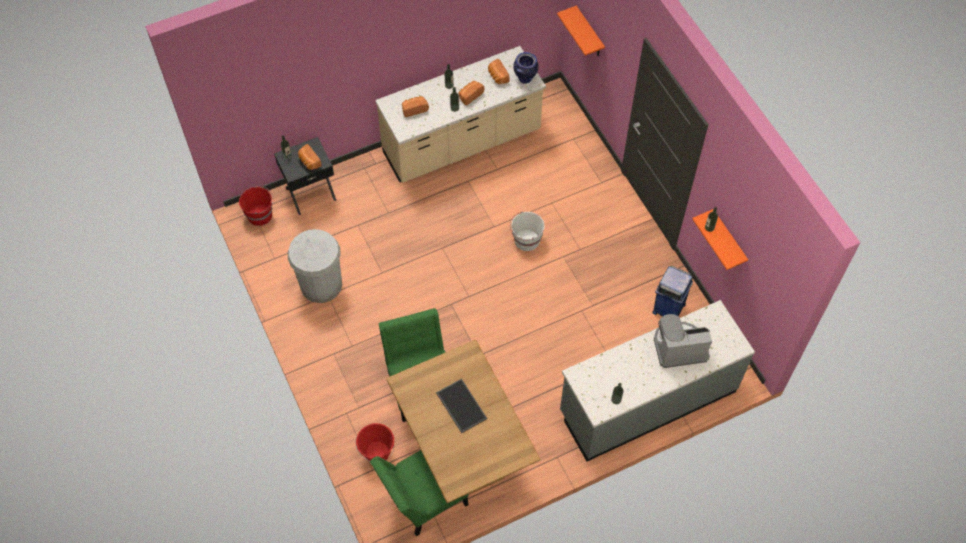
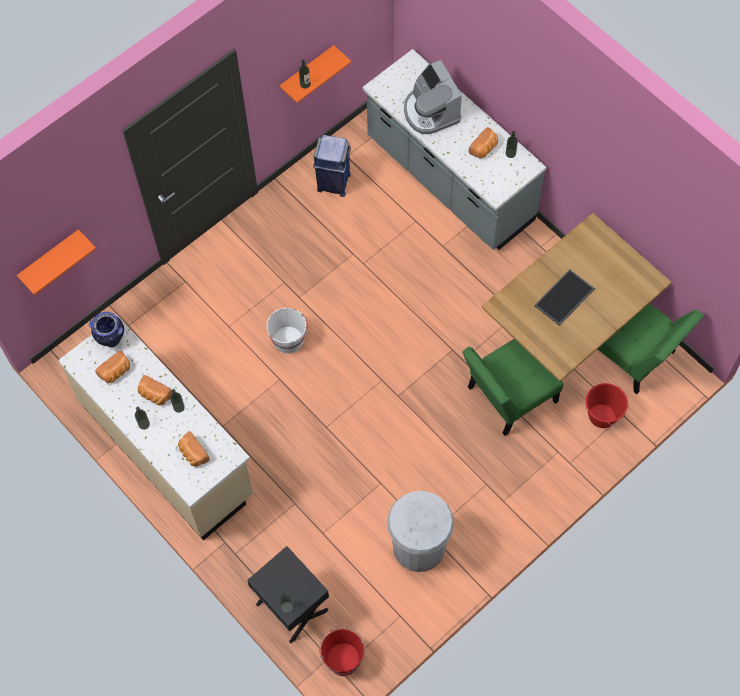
camera: 105 degrees left, 5 degrees up
bread [298,144,322,170] -> bread moved to [468,127,498,159]

